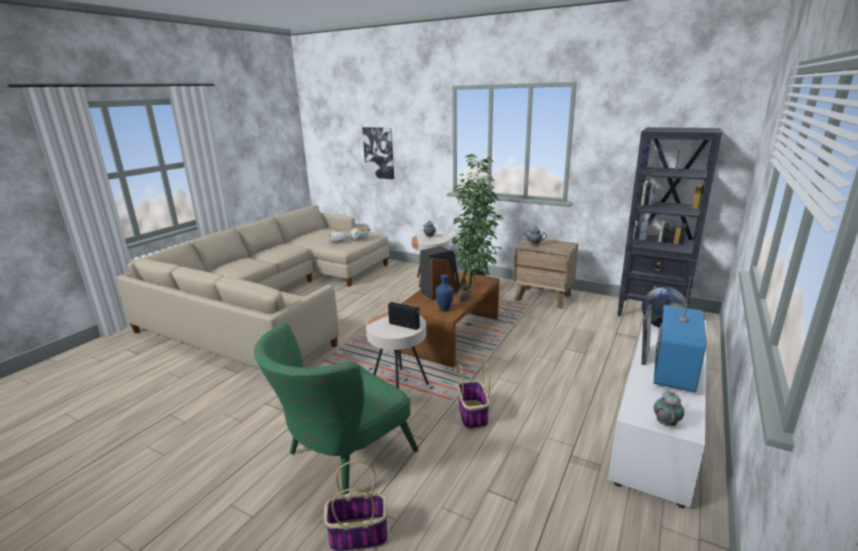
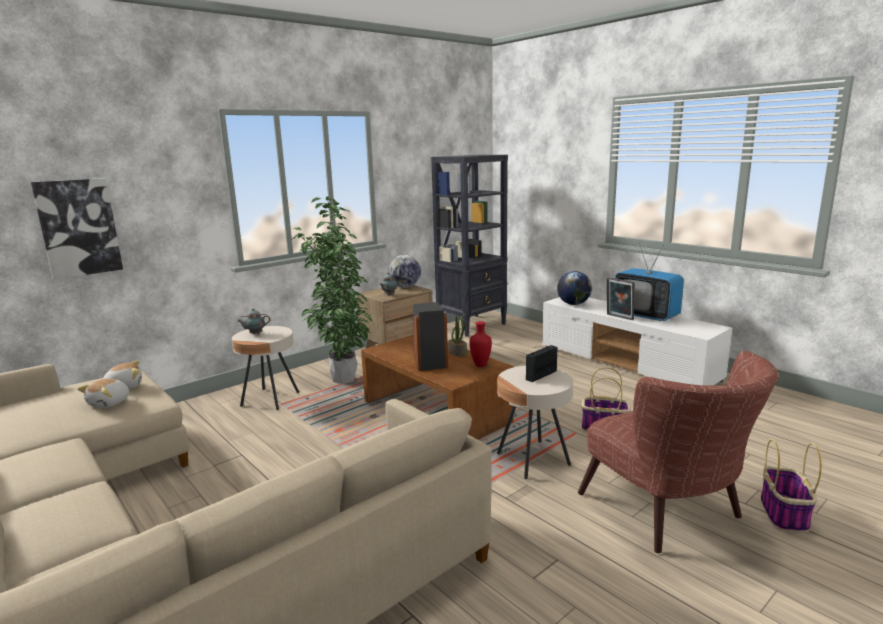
camera: 70 degrees left, 5 degrees down
green armchair [254,323,418,494] -> brown armchair [578,351,779,553]
blue vase [436,274,454,311] -> red vase [469,321,492,367]
teapot [654,390,684,426] -> none
none -> globe [388,255,421,288]

